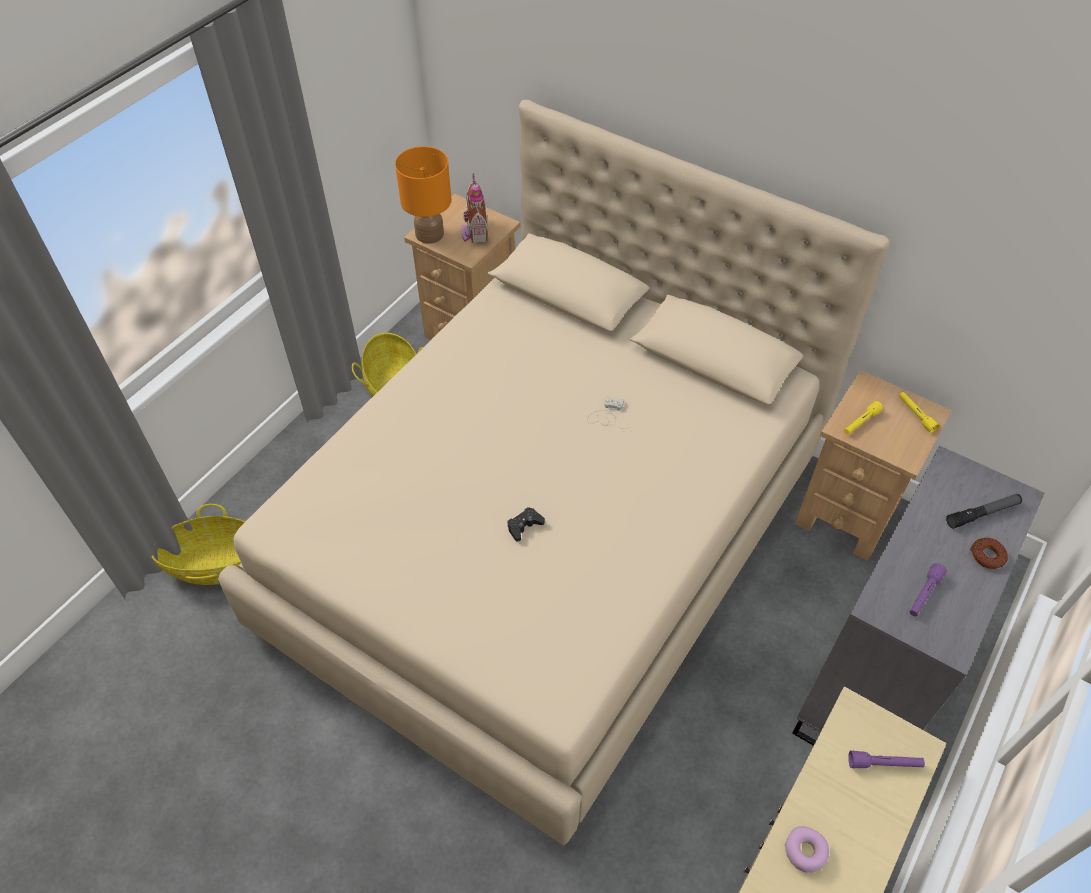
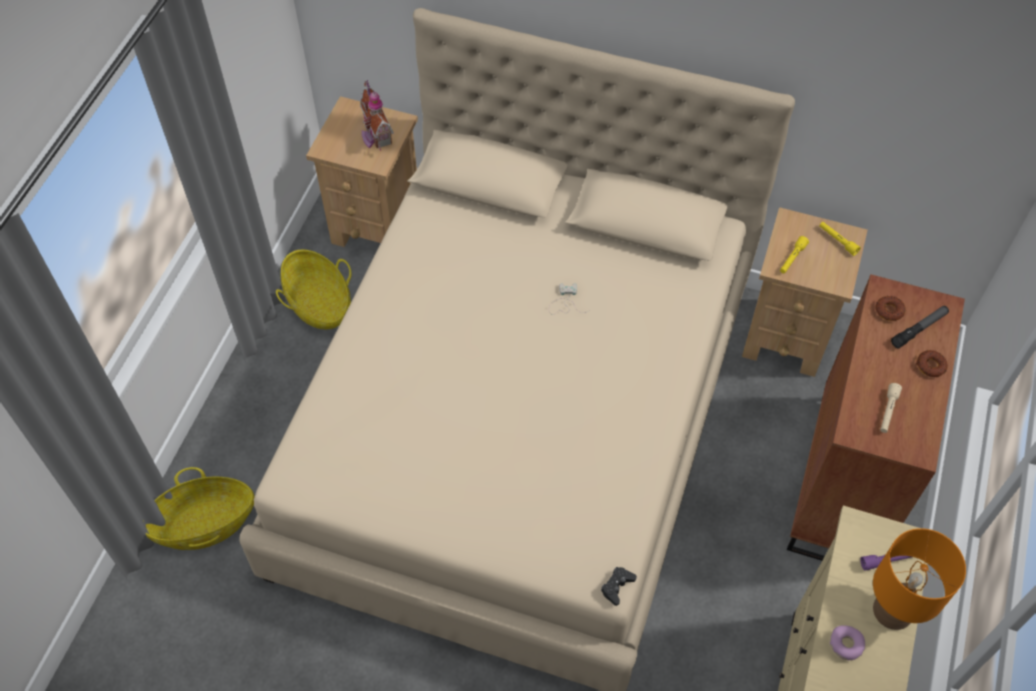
camera: 15 degrees left, 5 degrees up
orange table lamp [395,146,452,244] -> orange table lamp moved to [873,528,966,630]
black game controller [508,507,545,542] -> black game controller moved to [601,567,637,606]
grey dresser [792,446,1045,746] -> brown dresser [787,274,965,561]
purple flashlight [910,563,947,616] -> beige flashlight [880,383,902,433]
none -> donut [875,296,906,321]

